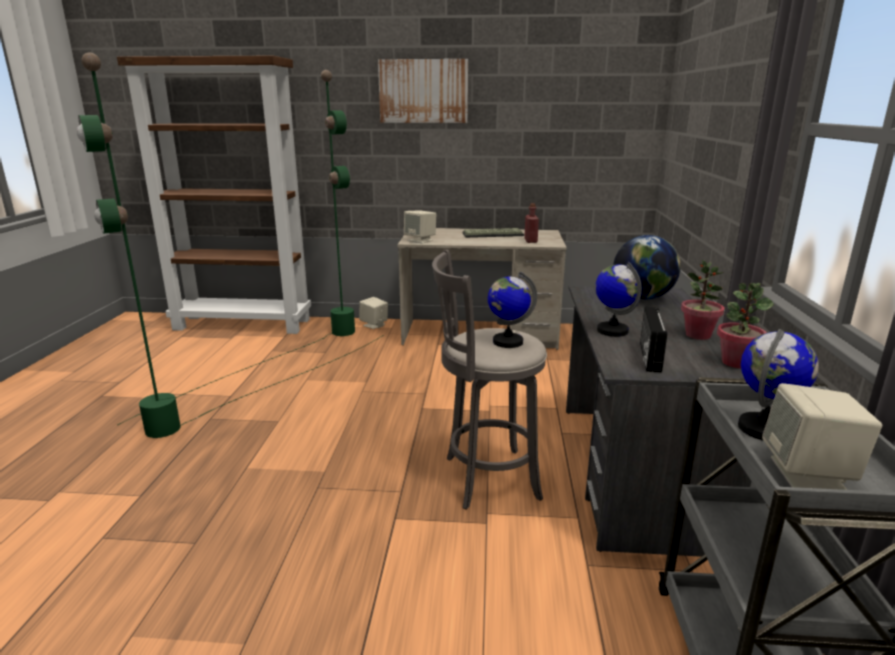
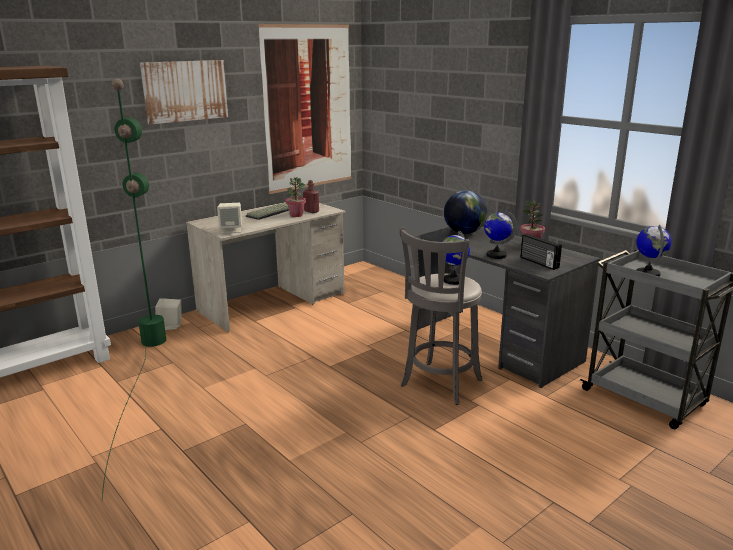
camera: 45 degrees left, 0 degrees up
green floor lamp [77,53,384,438] -> none
potted plant [717,283,774,368] -> potted plant moved to [285,177,306,217]
beige speaker [762,383,882,490] -> none
none -> picture [258,24,351,194]

